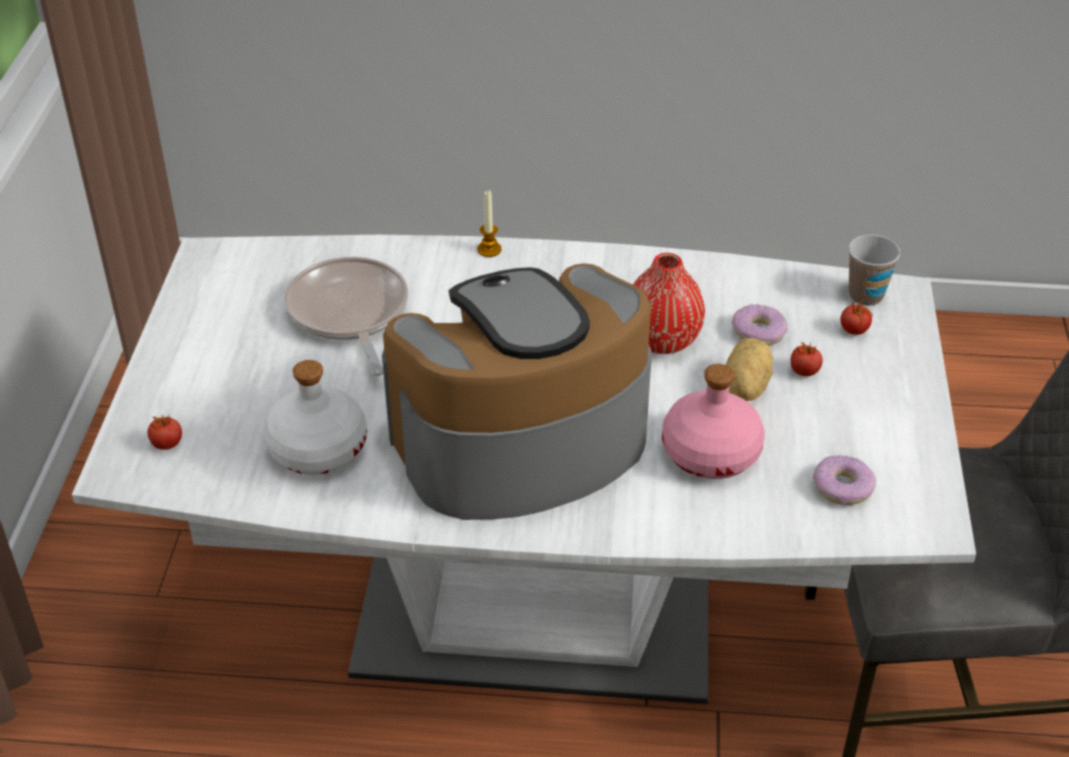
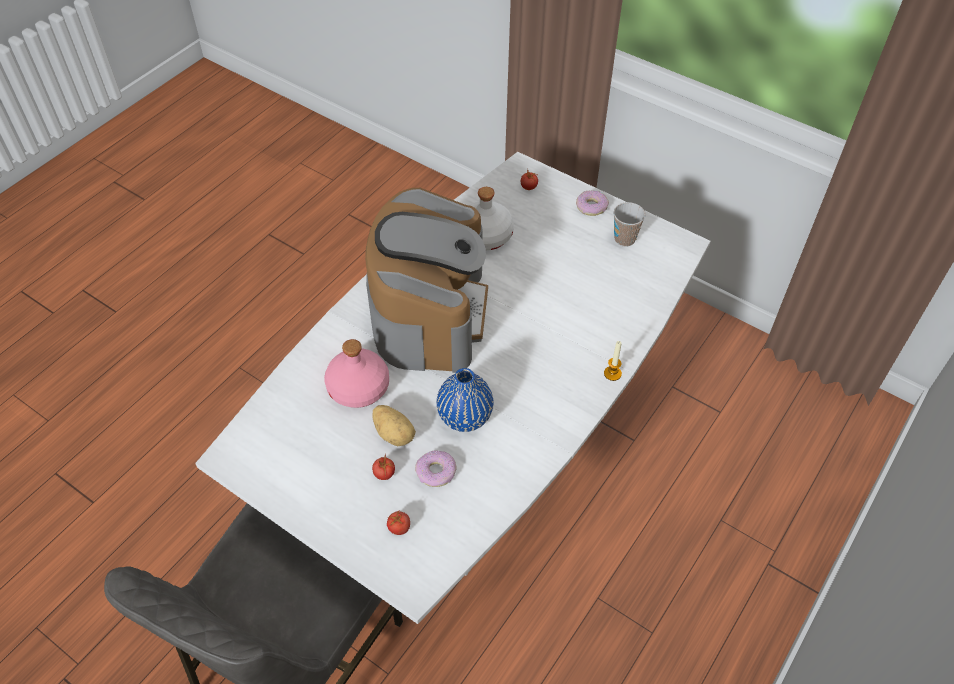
camera: 120 degrees right, 10 degrees up
frying pan [285,257,408,376] -> none
red vase [633,253,705,354] -> blue vase [436,368,494,432]
donut [813,455,876,505] -> donut moved to [576,191,609,216]
cup [849,235,900,306] -> cup moved to [614,202,646,247]

